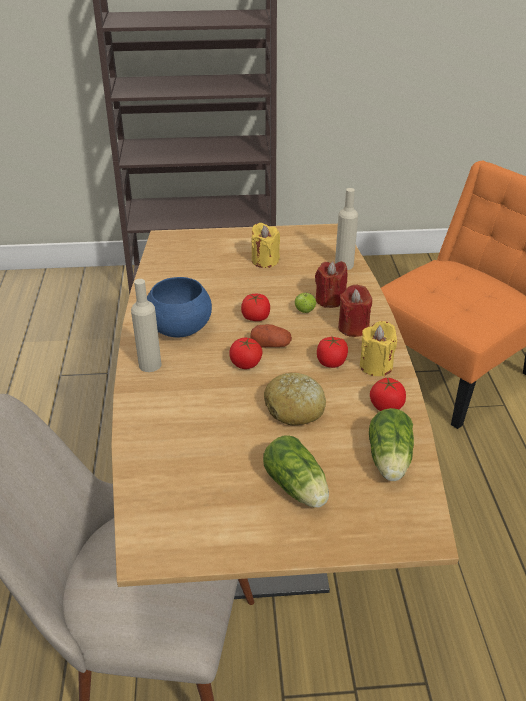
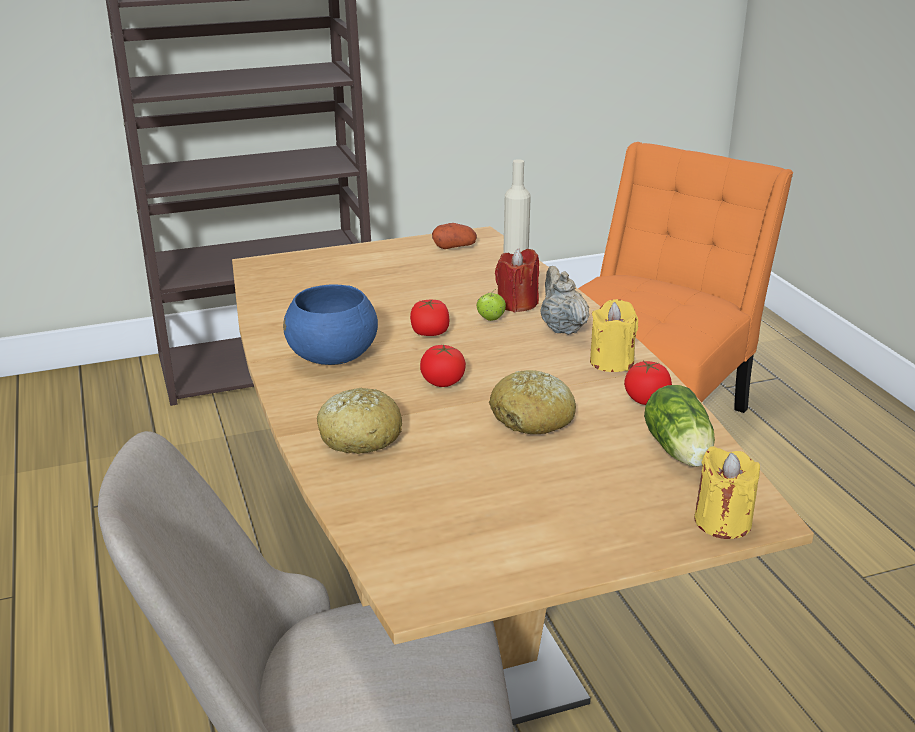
camera: 15 degrees left, 10 degrees down
beige bottle [131,279,162,372] -> none
potato [250,324,292,348] -> potato moved to [432,223,477,249]
yellow candle [251,223,280,268] -> yellow candle moved to [694,446,760,539]
lettuce [263,435,329,507] -> none
tomato [317,337,348,368] -> none
red candle [338,285,372,337] -> beige teapot [540,266,590,335]
none -> bread [317,388,402,454]

